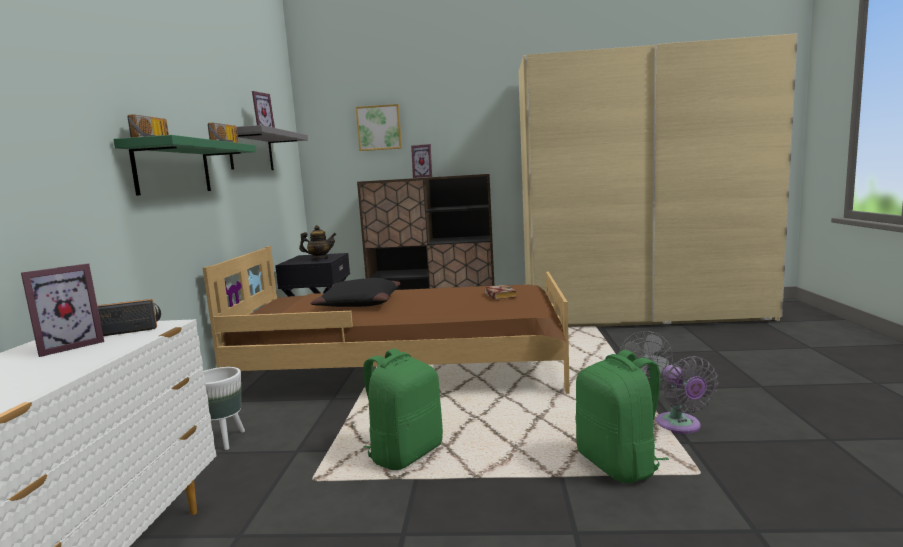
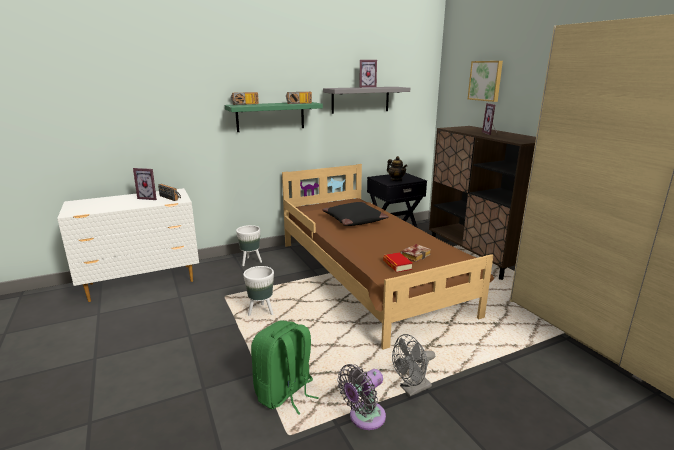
camera: 60 degrees right, 10 degrees up
green backpack [363,349,443,470] -> white planter [243,266,274,316]
none -> book [383,252,413,272]

